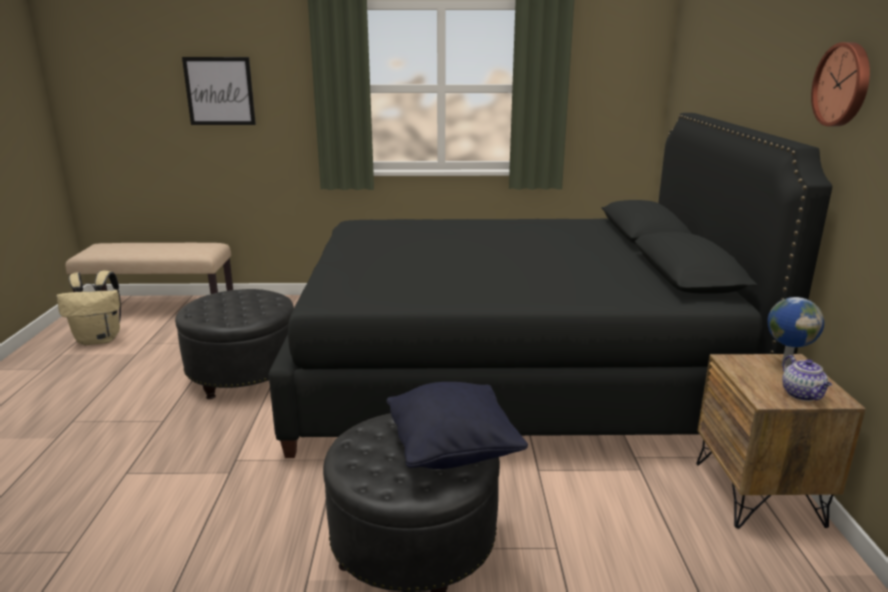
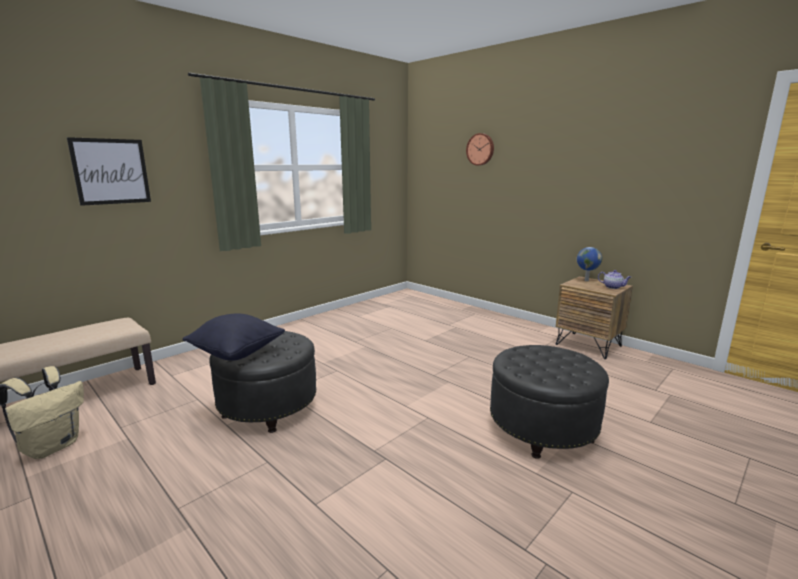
camera: 45 degrees left, 5 degrees down
black bed [269,113,832,458] -> none
black pillow [386,382,528,469] -> black pillow moved to [182,313,285,361]
wall clock [811,42,870,126] -> wall clock moved to [466,133,494,166]

